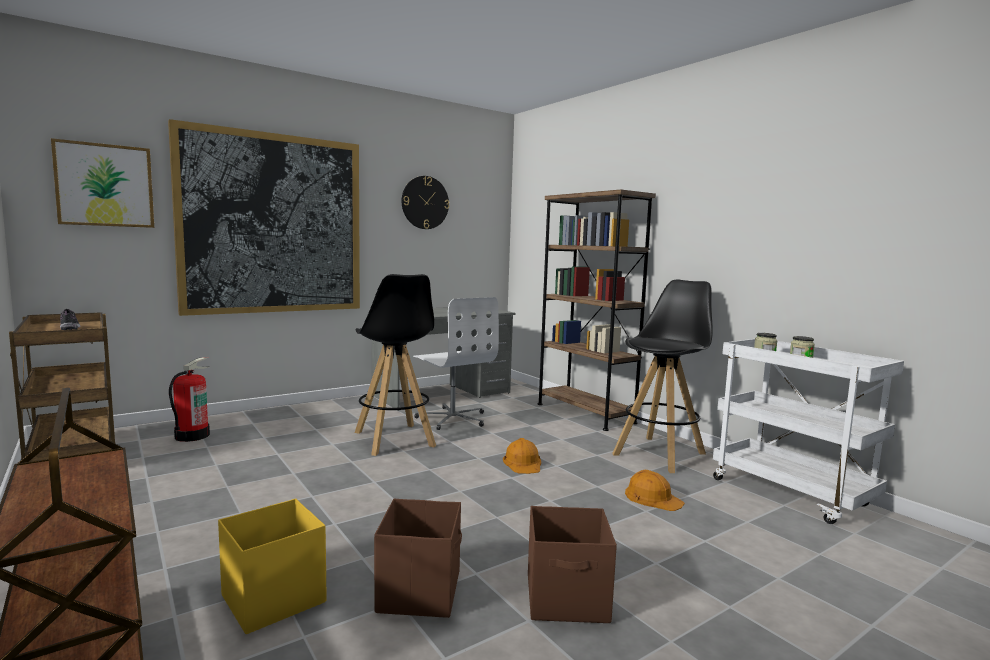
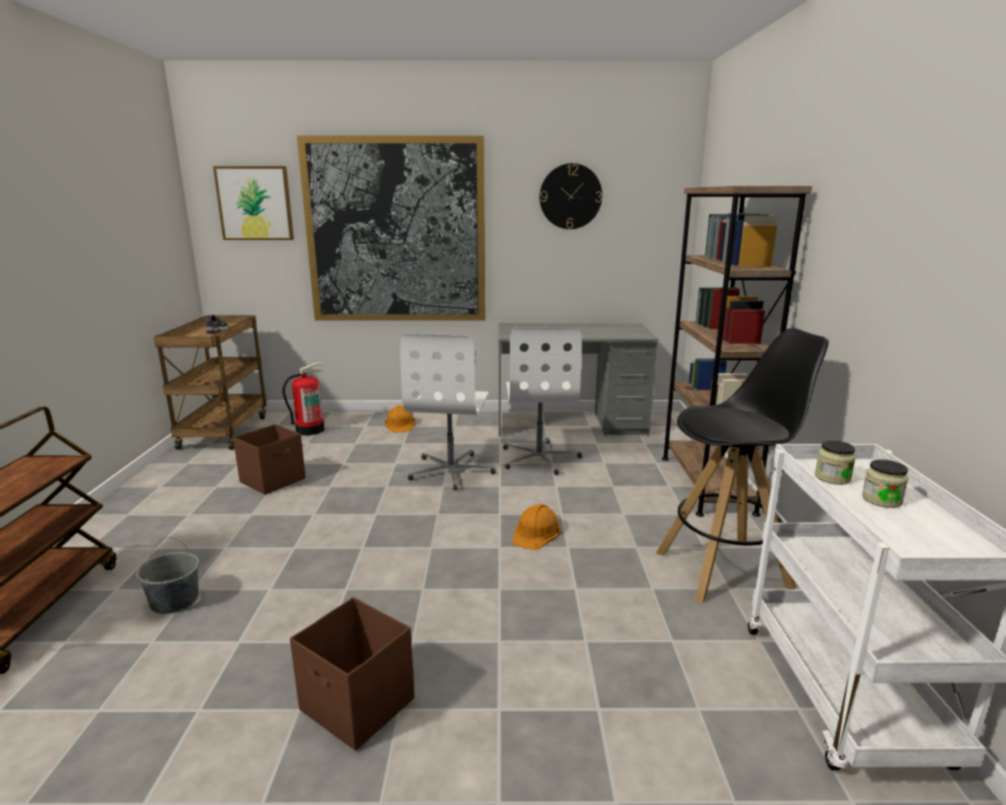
camera: 35 degrees right, 10 degrees up
yellow storage box [218,499,327,634] -> grey bucket [136,538,199,614]
black stool [355,274,436,456] -> white office chair [400,334,496,491]
brown storage box [374,499,462,618] -> brown storage box moved to [233,424,306,495]
orange hard hat [625,470,685,511] -> orange hard hat moved to [385,405,415,432]

